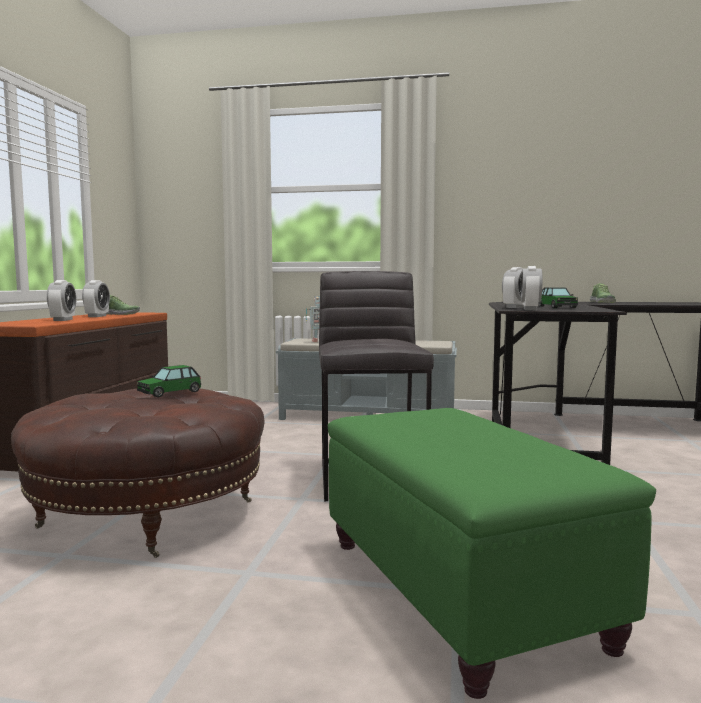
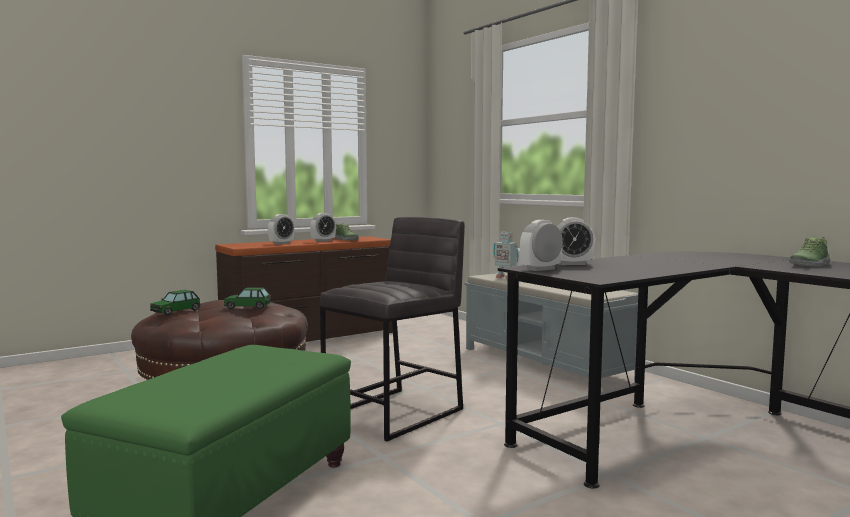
camera: 45 degrees right, 0 degrees up
toy car [538,287,578,308] -> toy car moved to [150,290,200,315]

